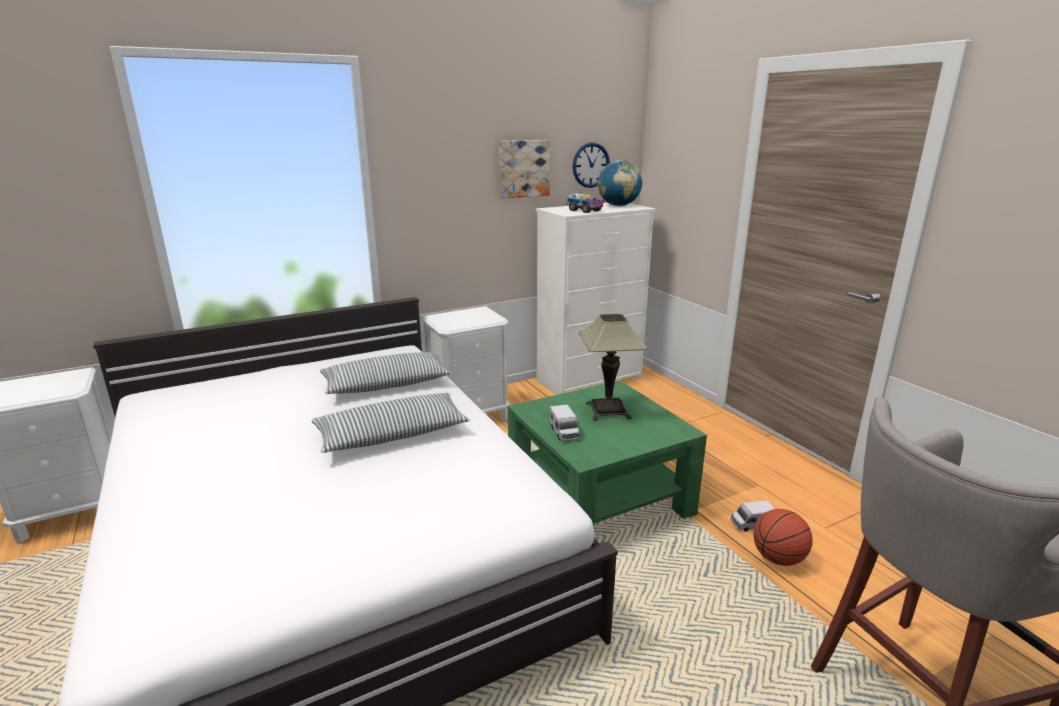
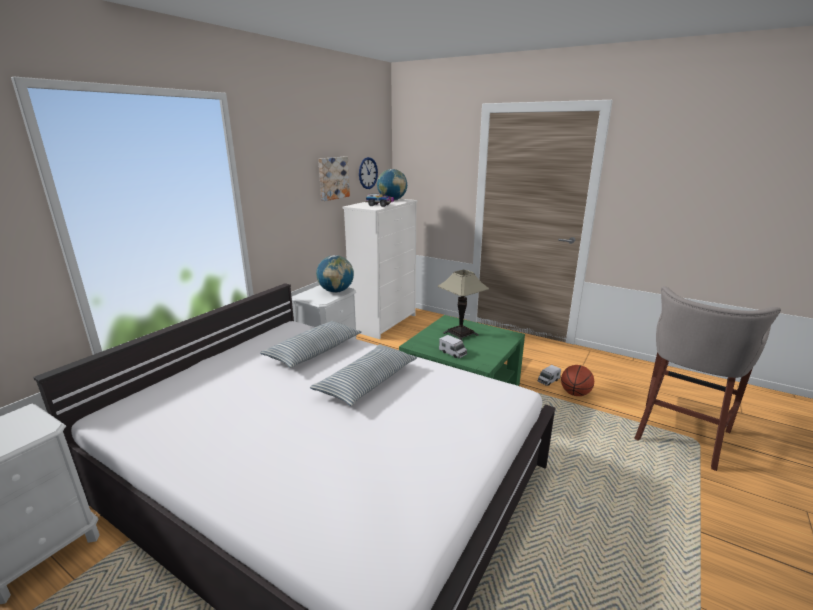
camera: 30 degrees left, 0 degrees up
none -> globe [316,255,354,293]

